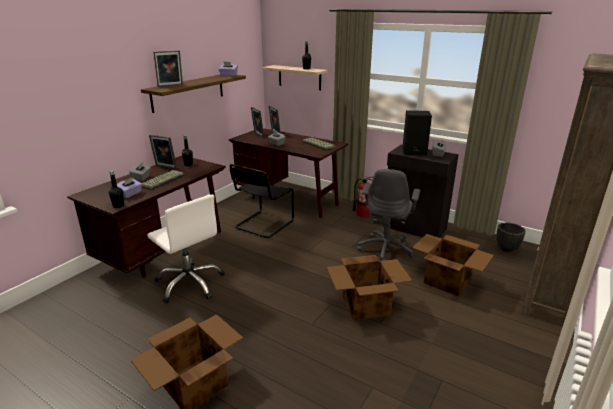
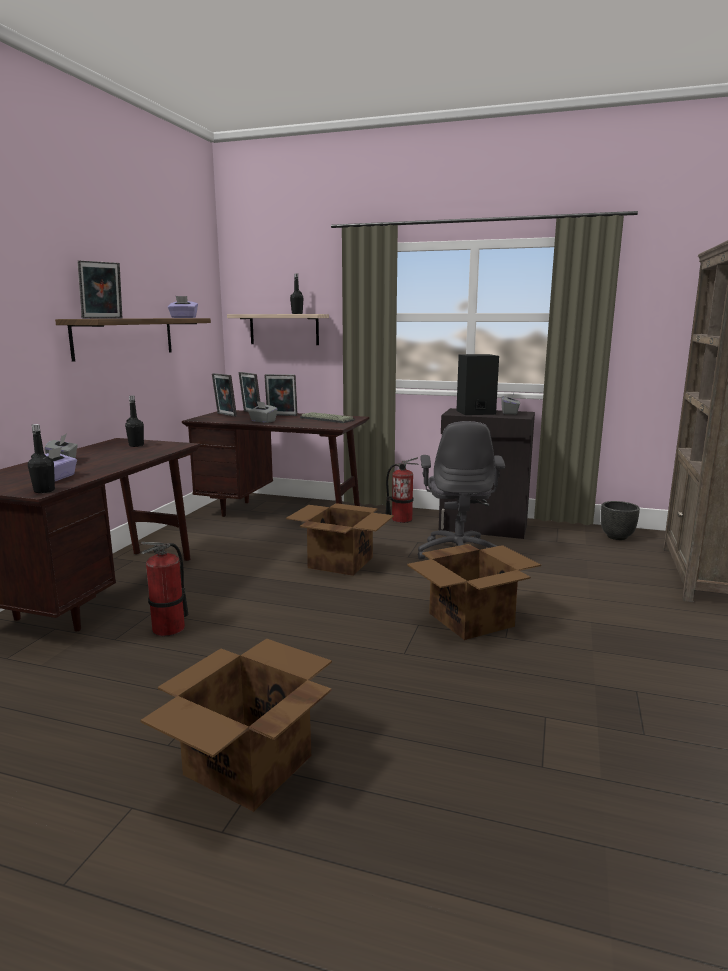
camera: 15 degrees left, 10 degrees down
keyboard [142,170,185,190] -> none
white office chair [147,194,225,303] -> fire extinguisher [141,542,189,636]
picture frame [149,135,177,169] -> picture frame moved to [264,374,298,416]
black chair [229,164,294,238] -> none
cardboard box [412,234,494,296] -> cardboard box moved to [286,503,394,576]

